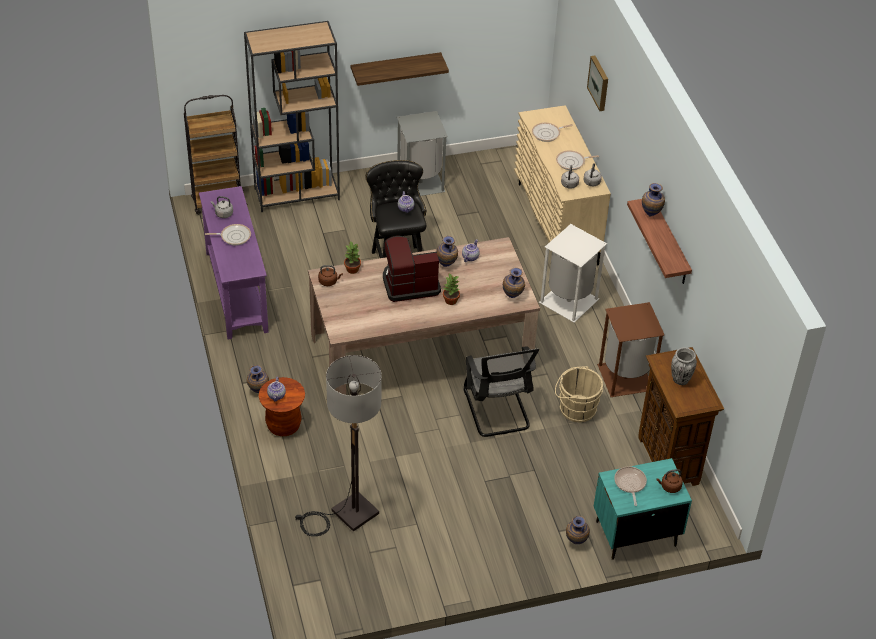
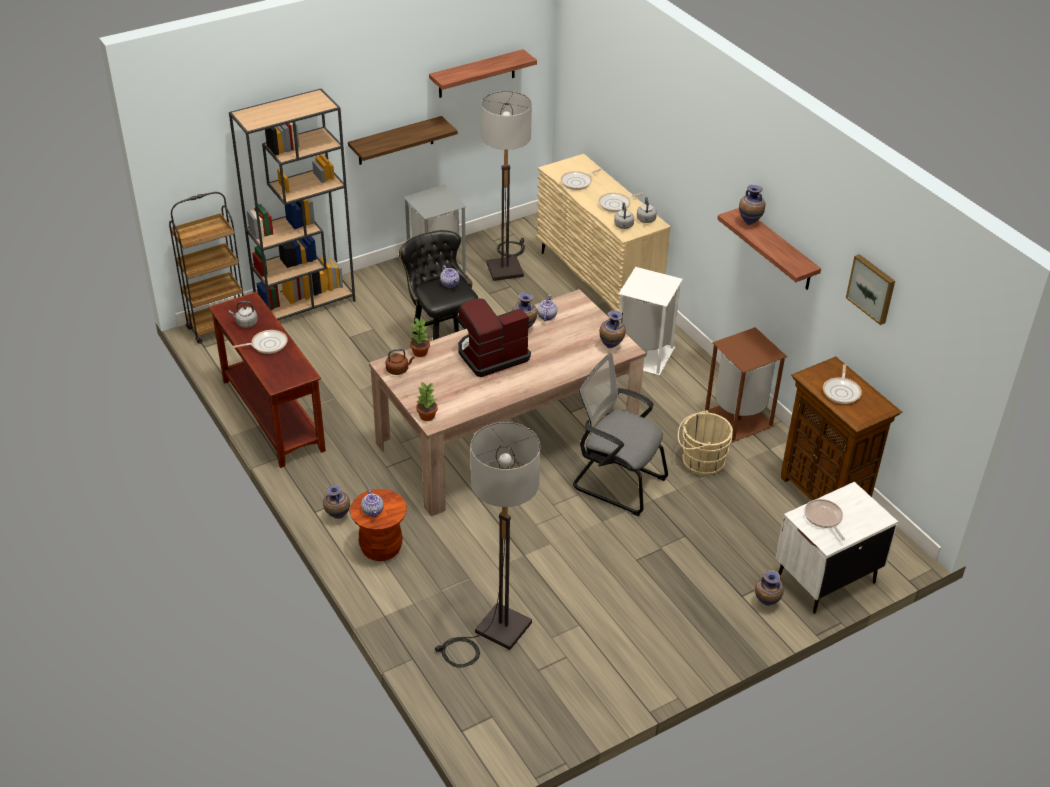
camera: 15 degrees left, 5 degrees down
purple console table [199,186,269,339] -> brown console table [209,292,326,468]
potted plant [443,274,460,305] -> potted plant moved to [416,382,438,421]
chair [464,346,539,437] -> chair turned 150 degrees clockwise [573,353,668,516]
picture [587,56,608,111] -> picture moved to [846,254,895,325]
turquoise nightstand [594,458,692,560] -> white nightstand [775,482,898,614]
brown kettle [656,469,683,493] -> none
vase [671,347,697,385] -> frying pan [823,364,862,404]
none -> shelf [429,49,537,98]
none -> floor lamp [481,91,532,281]

